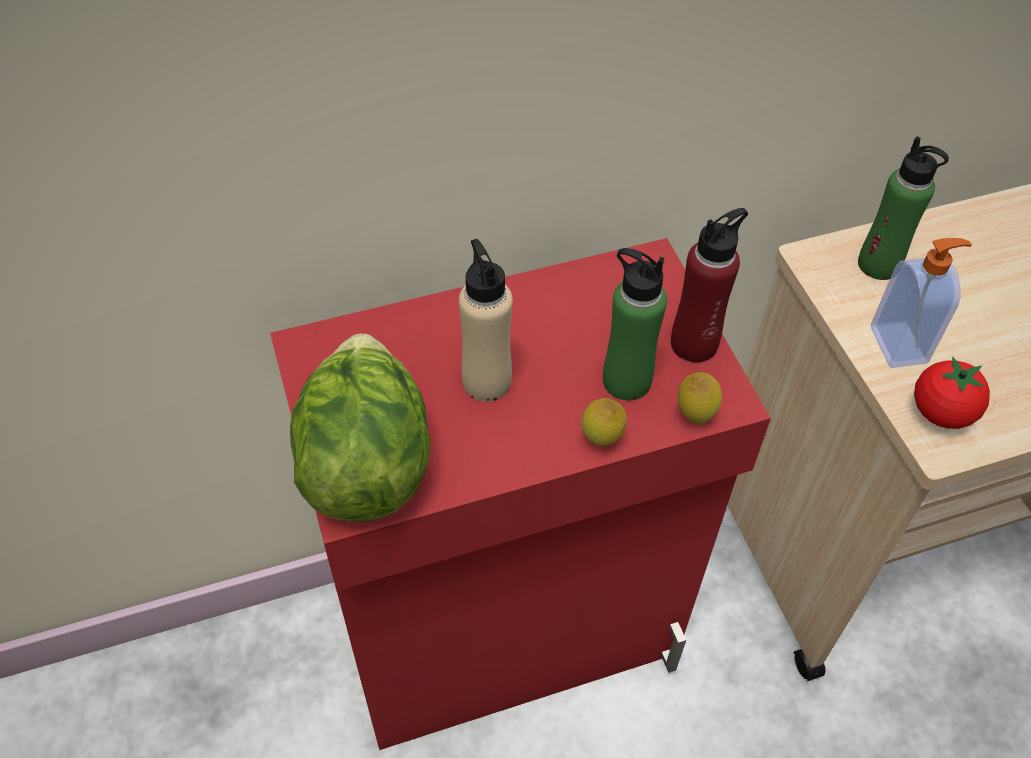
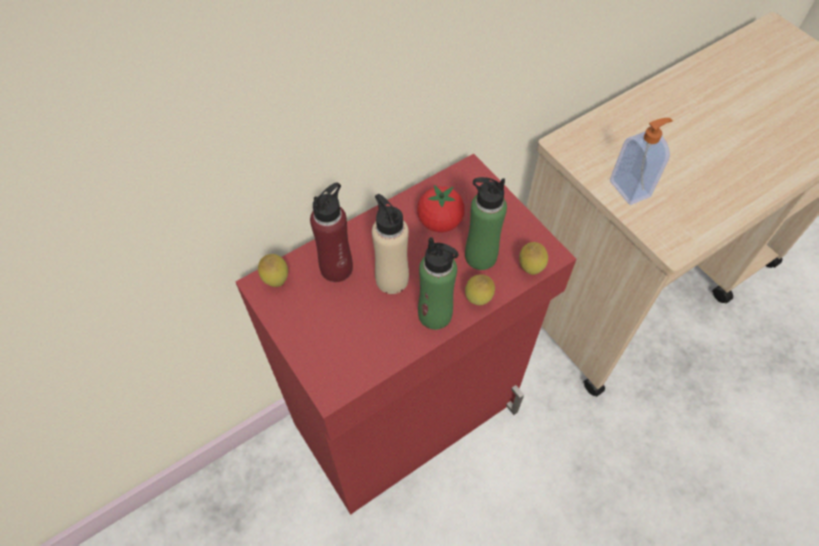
camera: 15 degrees left, 5 degrees up
lettuce [290,334,430,522] -> none
red bottle [671,208,748,363] -> red bottle moved to [310,182,353,282]
green bottle [858,136,949,280] -> green bottle moved to [418,237,459,330]
tomato [914,357,990,429] -> tomato moved to [417,185,464,232]
none -> lemon [258,254,288,287]

